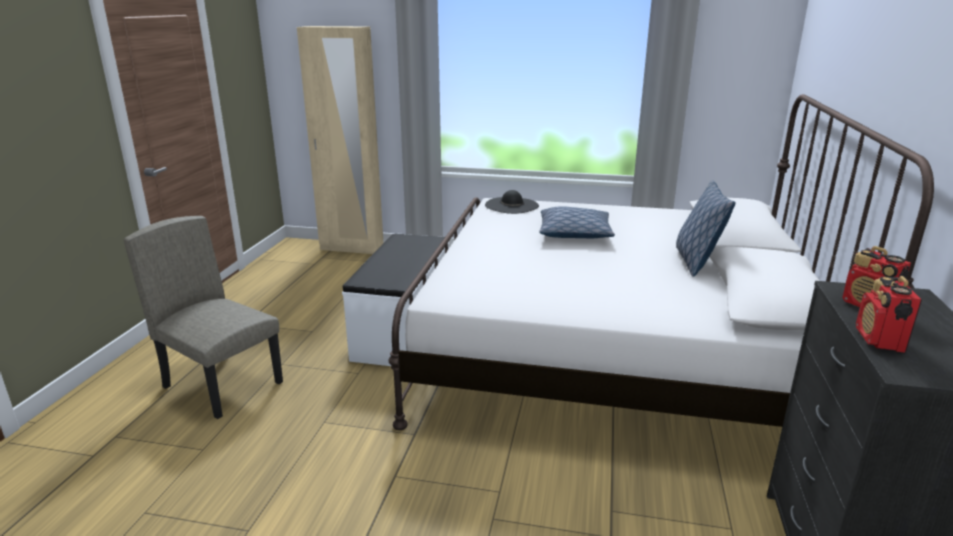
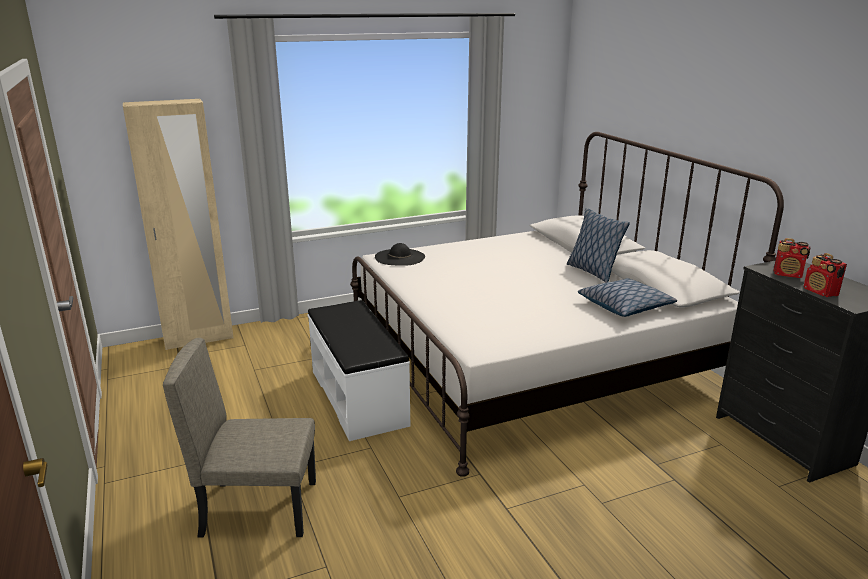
camera: 35 degrees left, 0 degrees up
pillow [539,206,615,238] -> pillow moved to [578,278,677,317]

